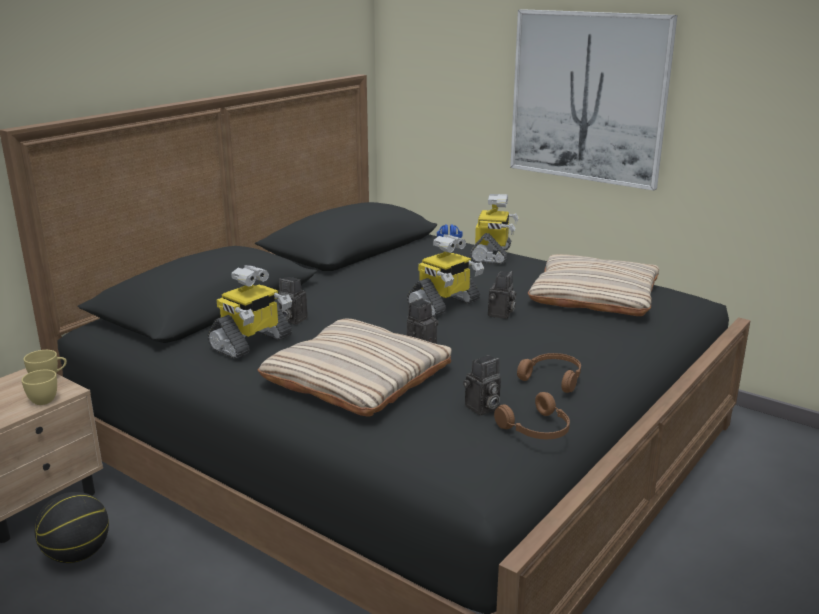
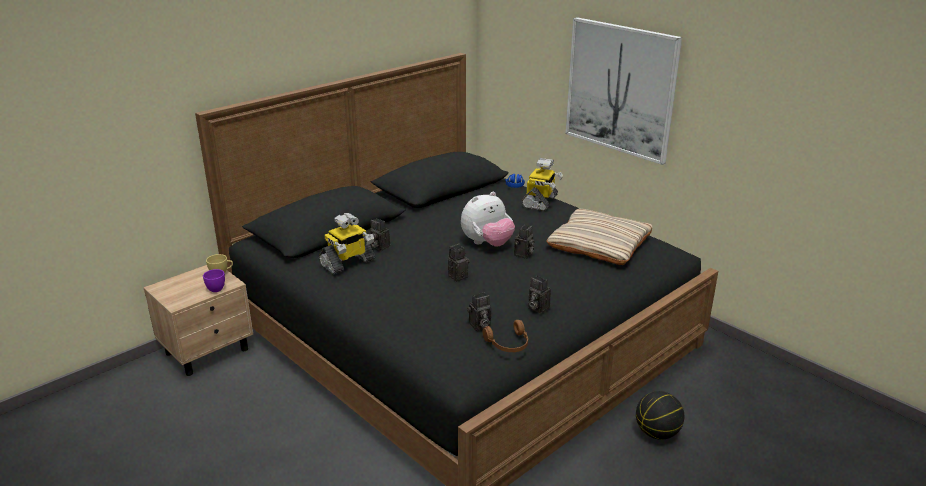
camera: 10 degrees right, 5 degrees up
yellow cup [21,370,57,405] -> purple cup [203,269,225,292]
basketball [35,492,109,563] -> basketball moved to [636,391,684,440]
beige pillow [257,319,452,416] -> none
toy robot [407,234,484,317] -> plush toy [461,192,515,247]
brown headphones [517,353,581,393] -> camera [529,276,551,314]

